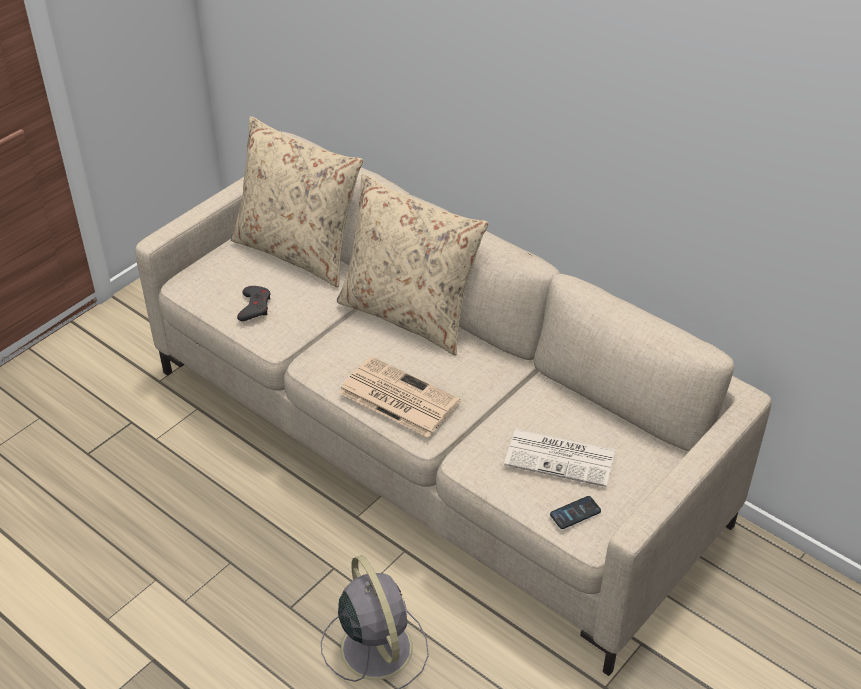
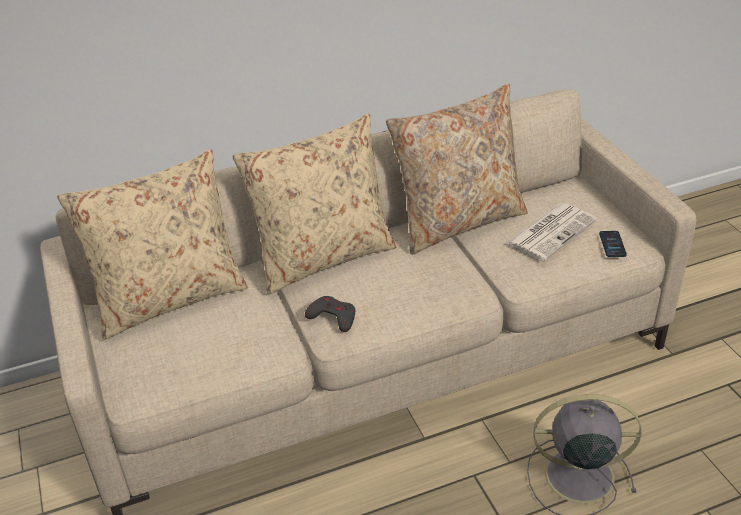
camera: 60 degrees left, 5 degrees down
grey game controller [237,286,270,321] -> grey game controller moved to [305,296,355,332]
newspaper [339,356,460,437] -> none
none -> beige pillow [386,84,528,255]

